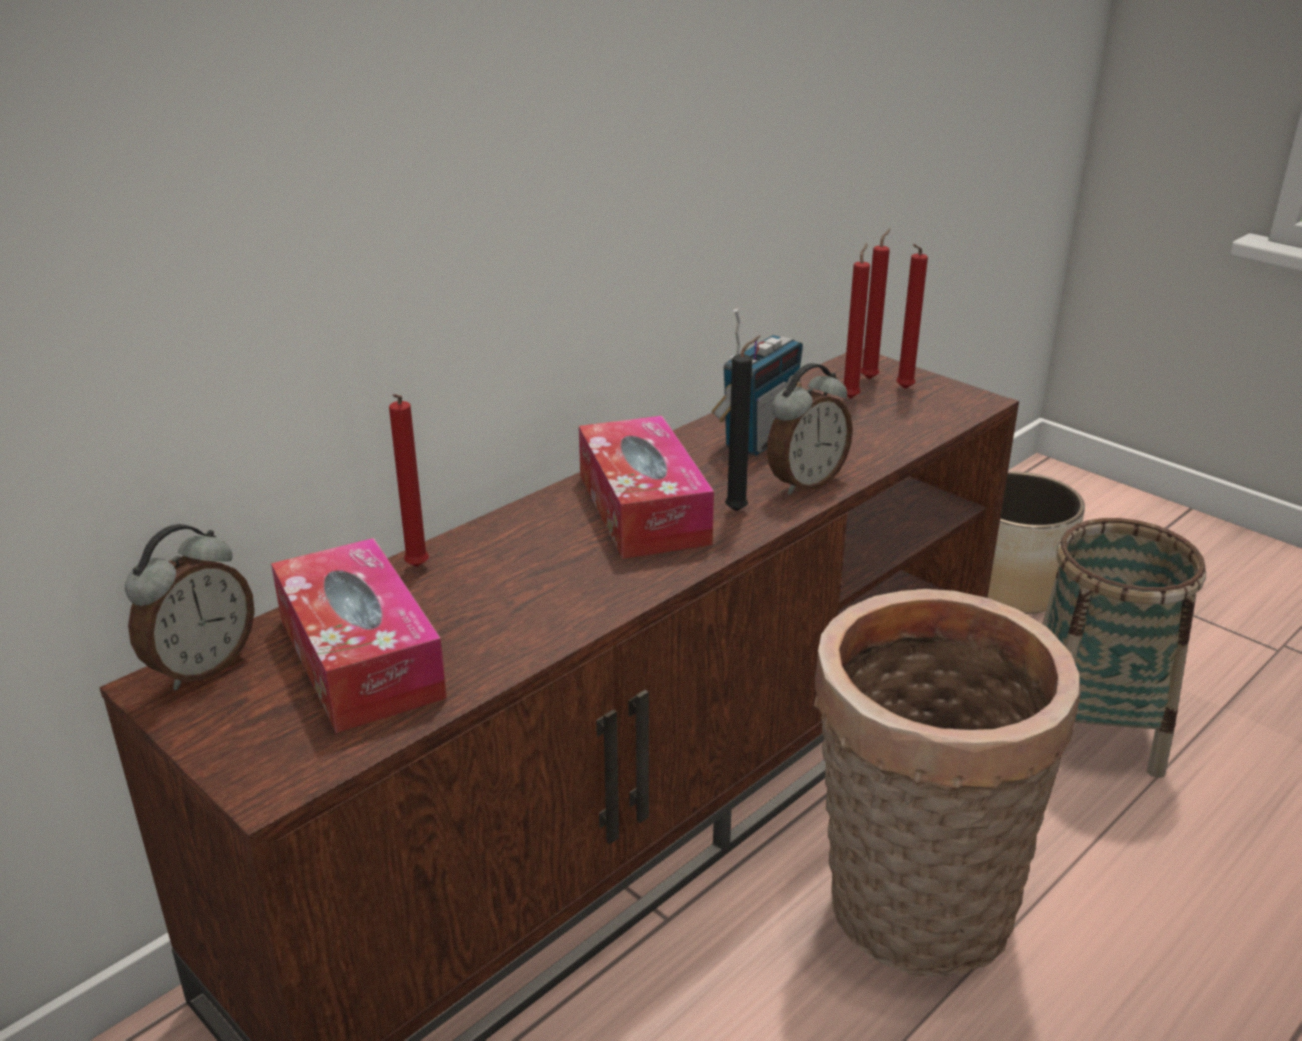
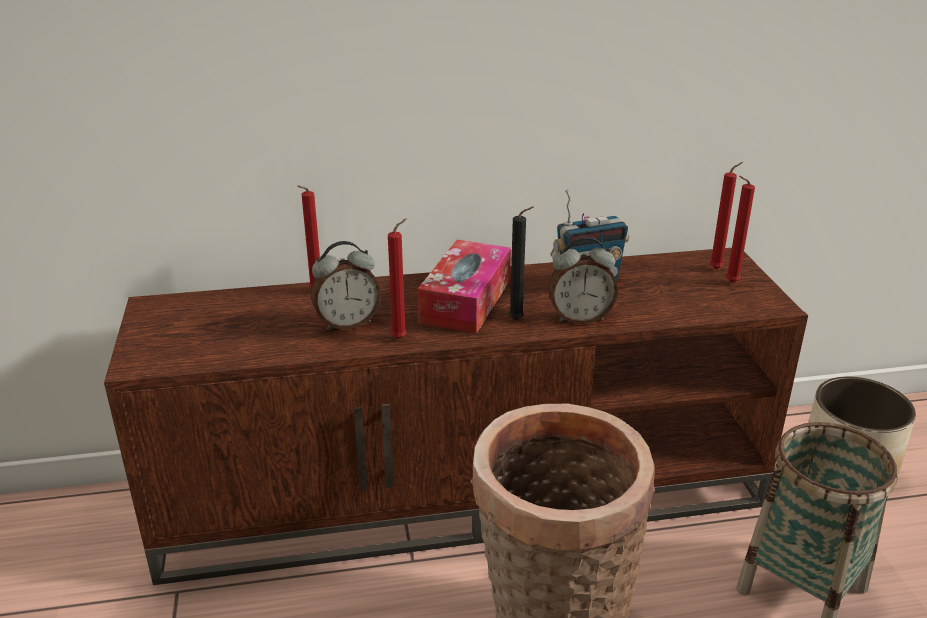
camera: 35 degrees right, 0 degrees up
alarm clock [125,524,255,690] -> alarm clock moved to [311,241,382,330]
tissue box [271,538,447,733] -> none
red candle [844,243,870,399] -> red candle moved to [388,219,407,339]

